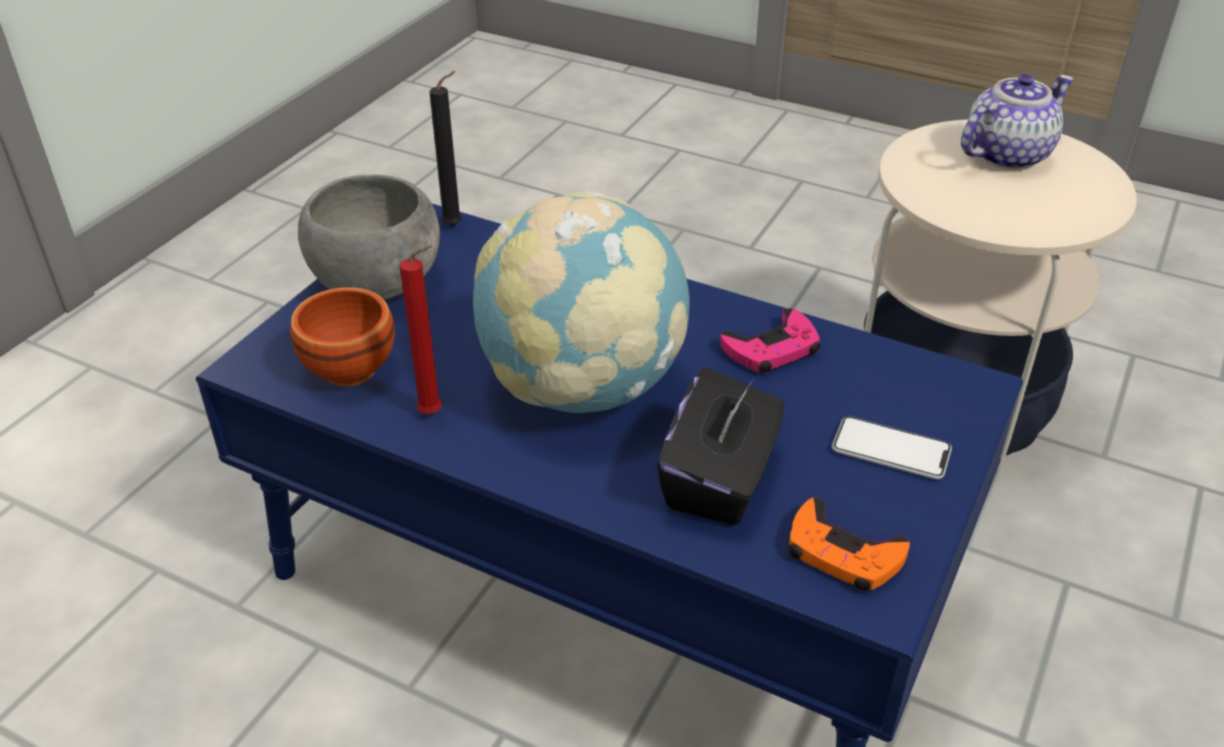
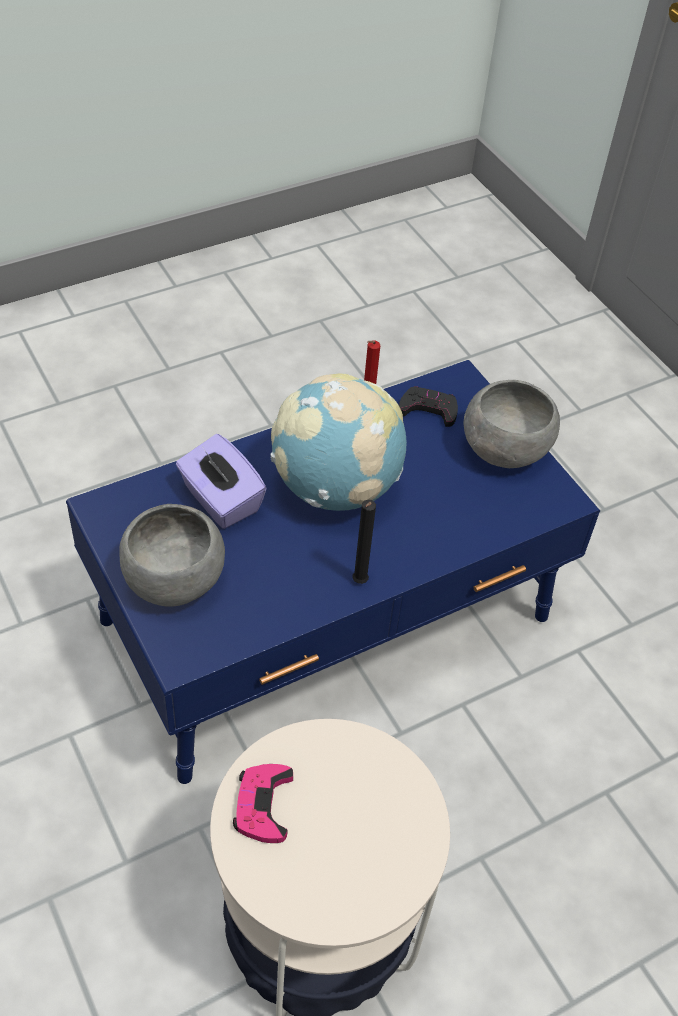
camera: 120 degrees right, 10 degrees up
brown bowl [290,287,395,387] -> black game controller [399,386,458,427]
black candle [429,71,462,227] -> black candle moved to [352,500,376,584]
black tissue box [657,368,785,525] -> purple tissue box [176,434,267,529]
pink game controller [720,308,820,373] -> pink game controller moved to [233,764,293,843]
orange game controller [788,497,910,591] -> none
phone [832,417,952,479] -> grey bowl [120,504,225,606]
teapot [961,74,1074,170] -> none

